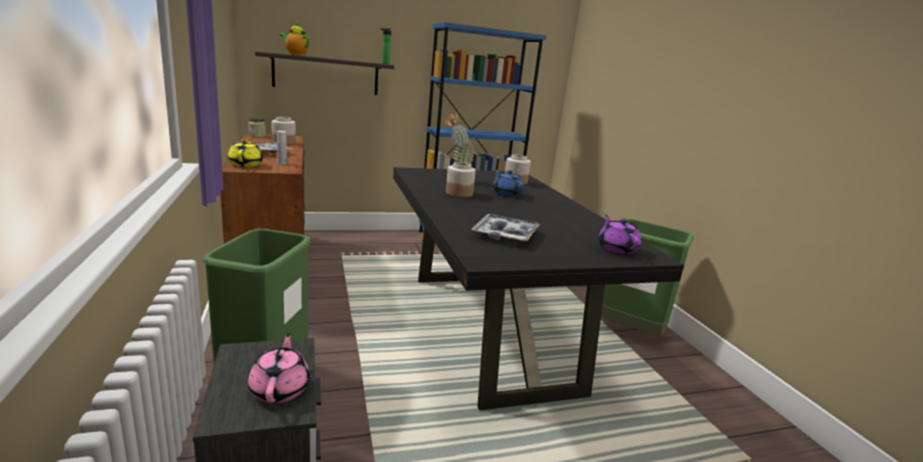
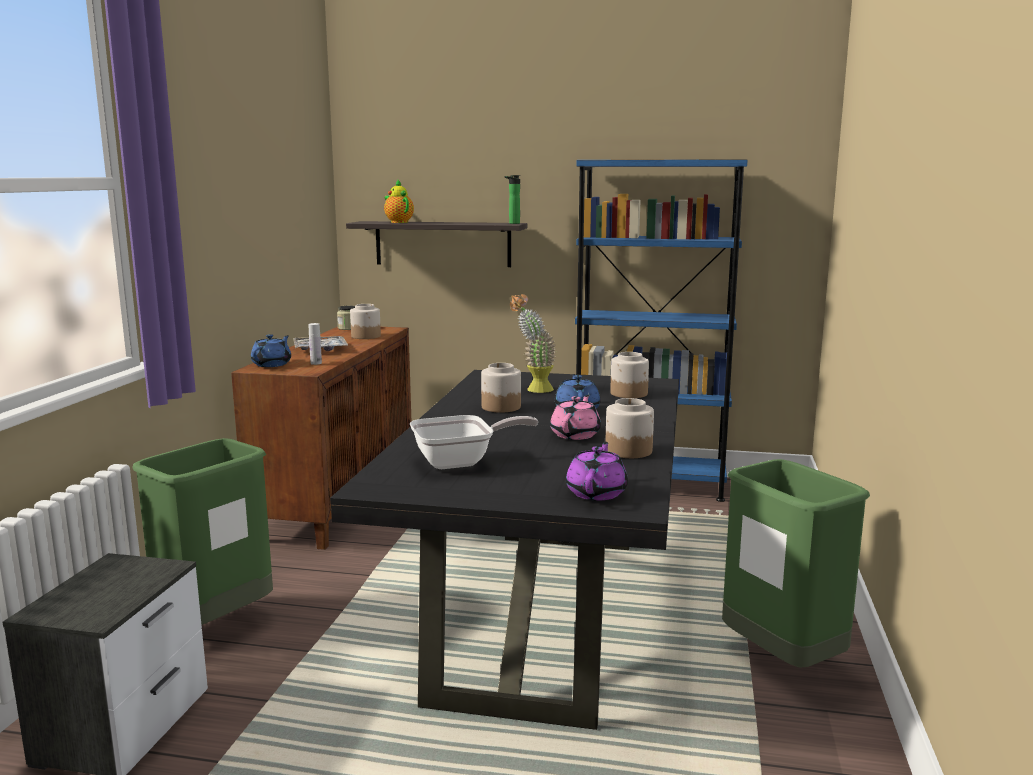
camera: 30 degrees right, 5 degrees down
yellow teapot [228,139,263,167] -> blue teapot [251,334,291,367]
pink teapot [248,333,310,403] -> pink teapot moved to [550,395,601,440]
tray [471,214,540,242] -> frying pan [410,415,538,469]
none -> jar [605,398,654,458]

